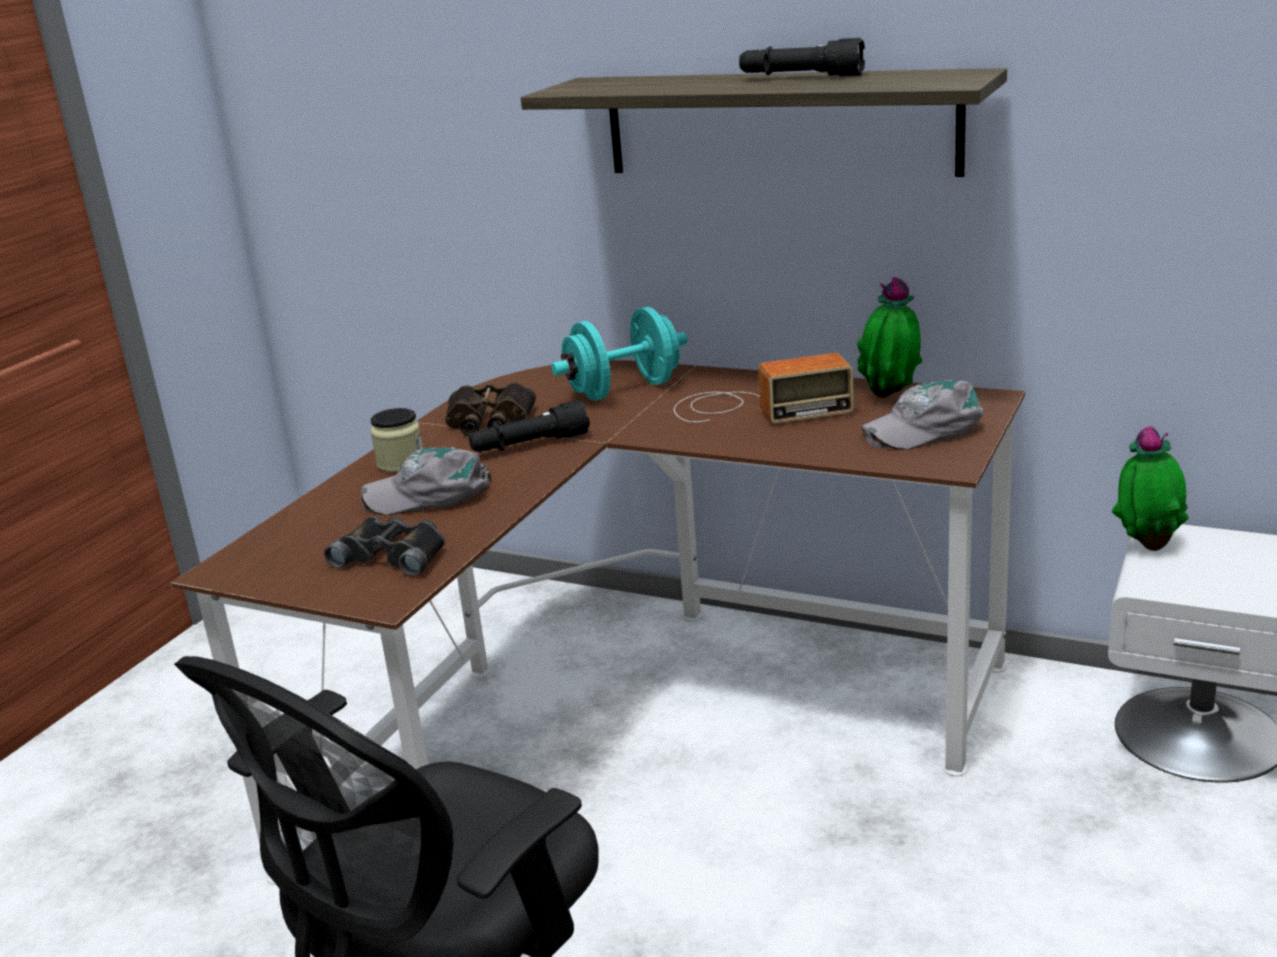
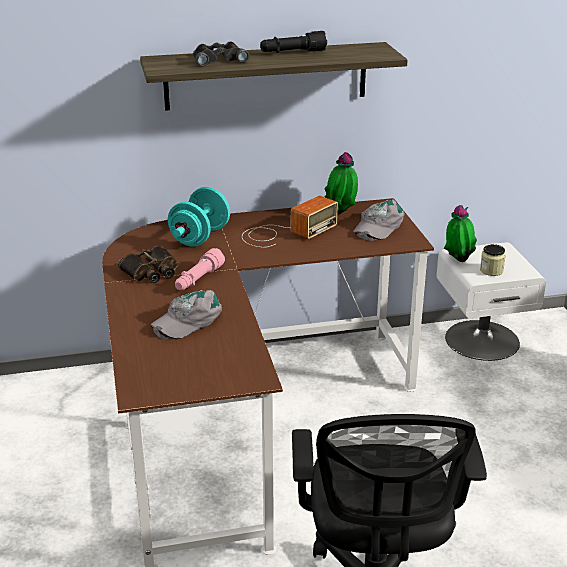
camera: 40 degrees left, 5 degrees up
black binoculars [324,516,445,577] -> black binoculars moved to [193,41,249,66]
jar [370,408,423,472] -> jar moved to [480,244,506,276]
black flashlight [469,400,590,452] -> pink flashlight [175,248,225,290]

